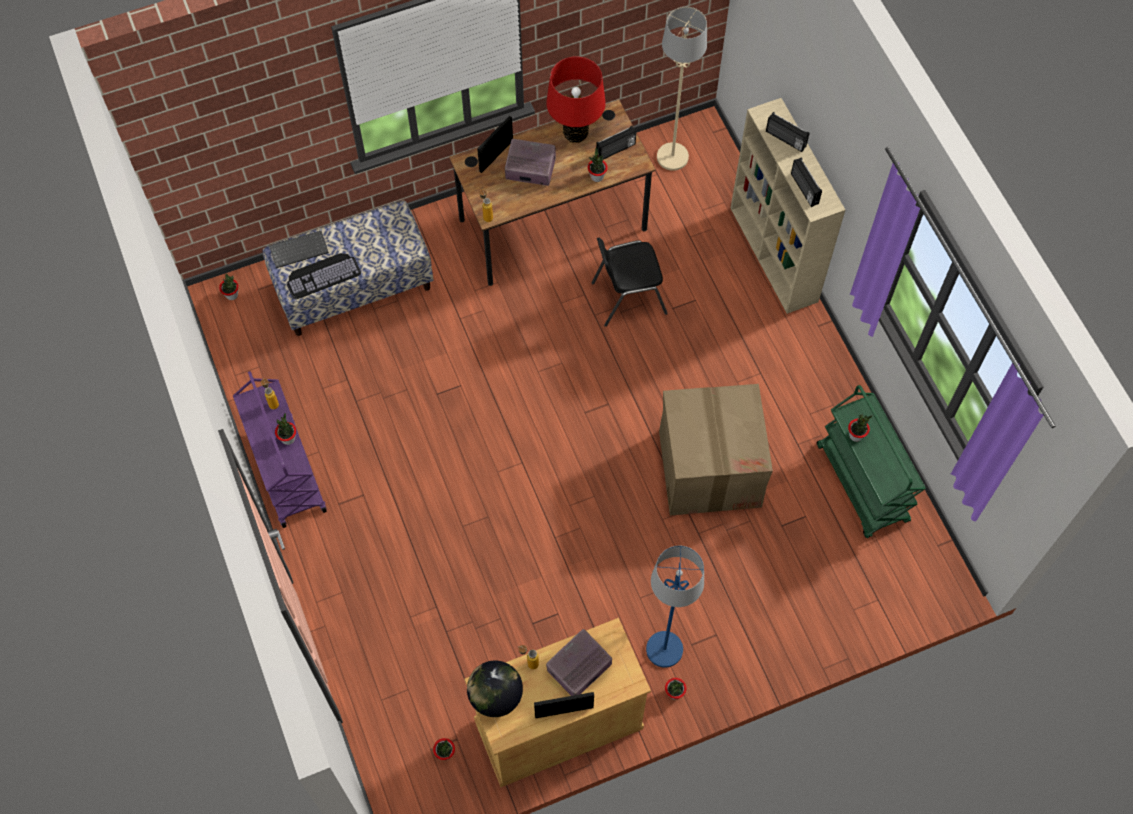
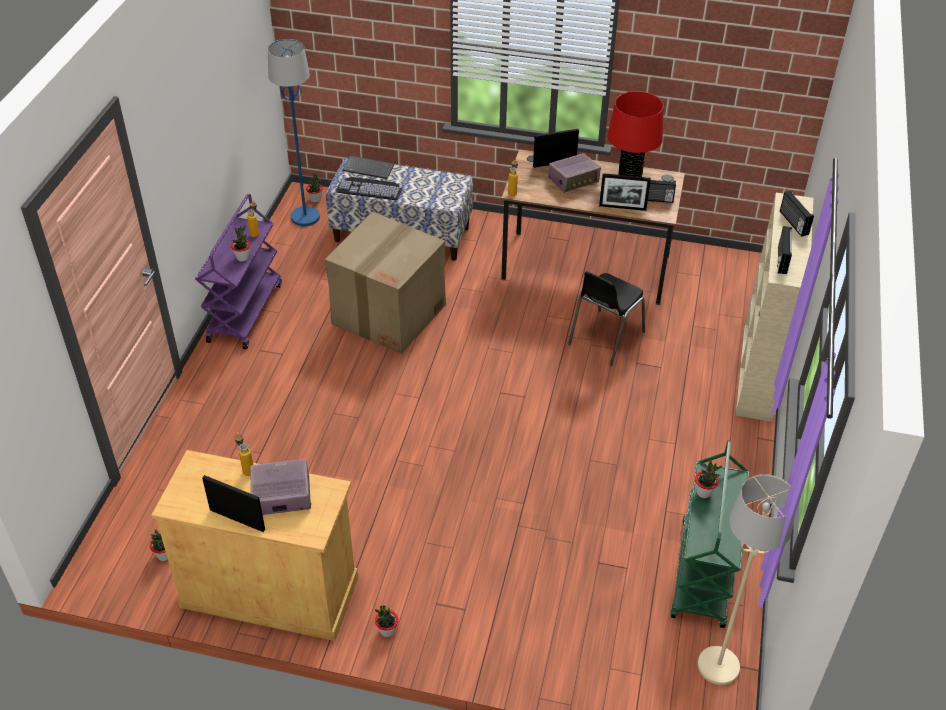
camera: 35 degrees right, 20 degrees down
globe [467,661,523,717] -> none
radio [505,139,556,186] -> radio turned 105 degrees clockwise [548,153,601,193]
potted plant [588,147,608,182] -> picture frame [599,173,651,211]
black chair [592,238,668,327] -> black chair turned 75 degrees counterclockwise [568,271,645,366]
blue floor lamp [646,546,704,668] -> blue floor lamp moved to [268,39,320,226]
beige floor lamp [657,7,707,171] -> beige floor lamp moved to [698,474,795,685]
cardboard box [659,384,773,515] -> cardboard box moved to [325,212,446,354]

